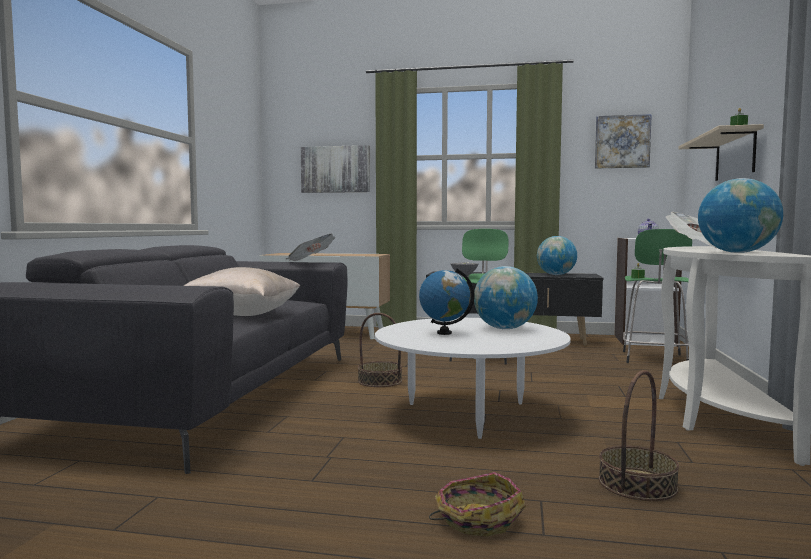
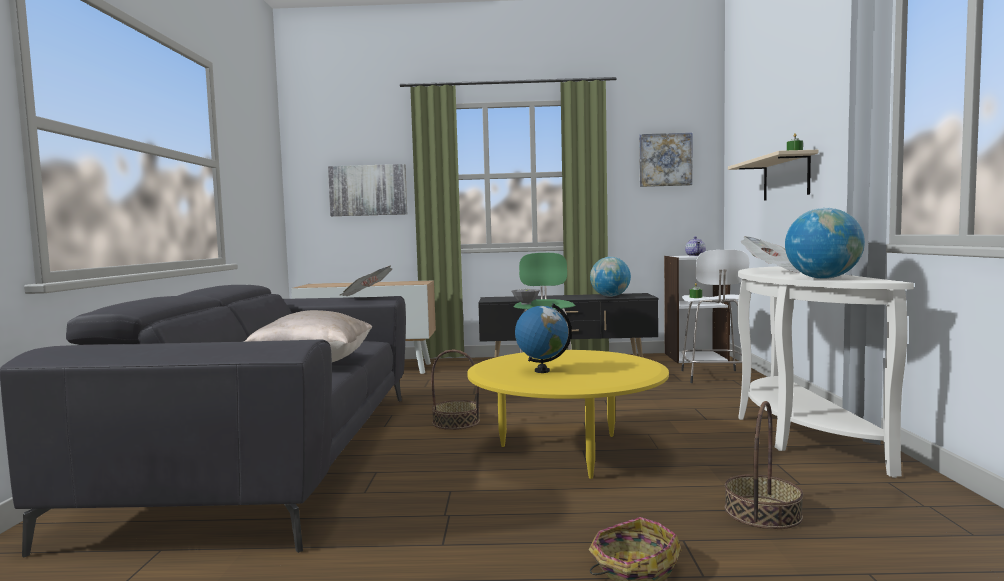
camera: 10 degrees left, 0 degrees up
white coffee table [375,318,571,439] -> yellow coffee table [467,350,669,479]
globe [474,266,538,329] -> none
green stool [623,229,692,363] -> white stool [681,250,749,383]

